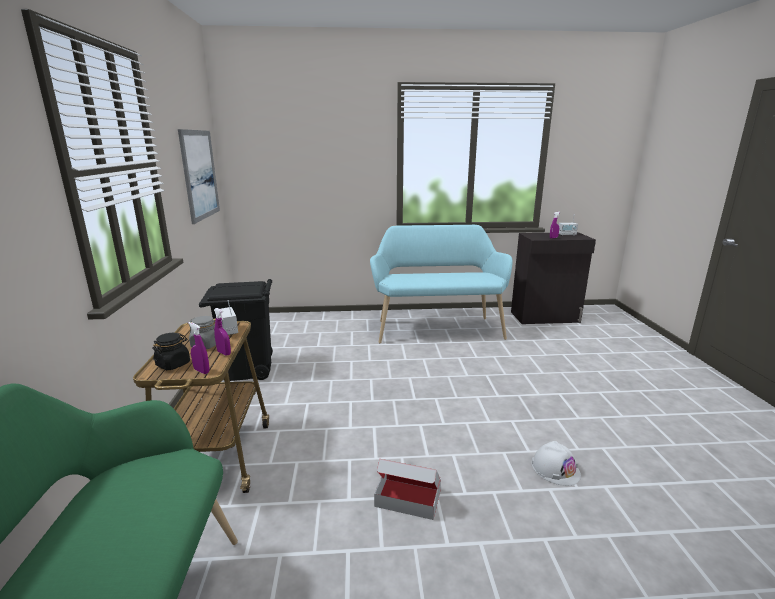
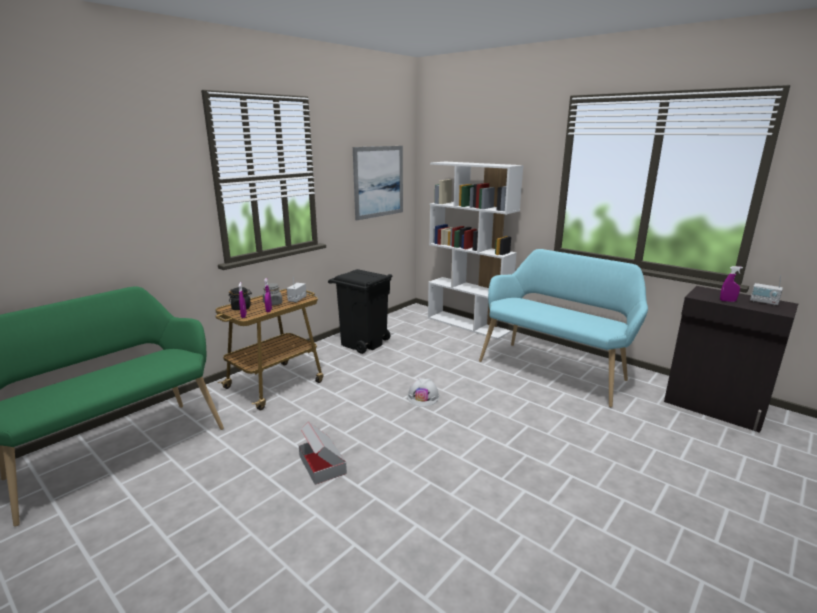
camera: 45 degrees right, 0 degrees up
white hard hat [531,441,581,486] -> white hard hat moved to [407,378,439,407]
none -> white bookcase [428,162,524,340]

